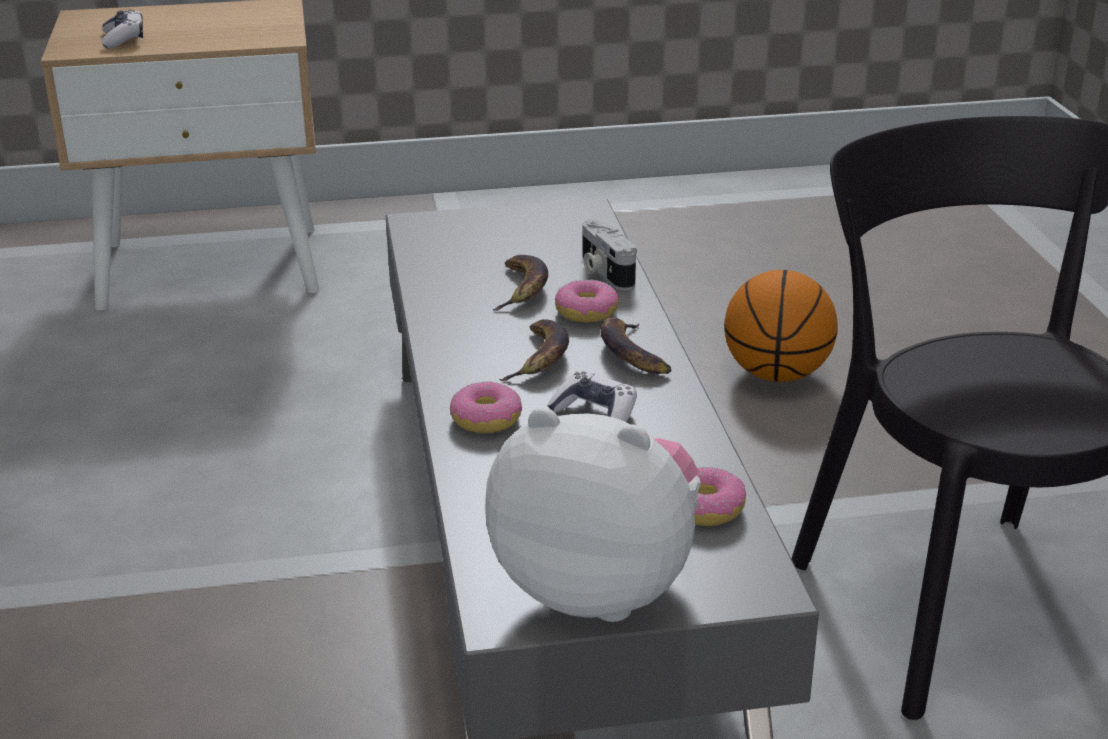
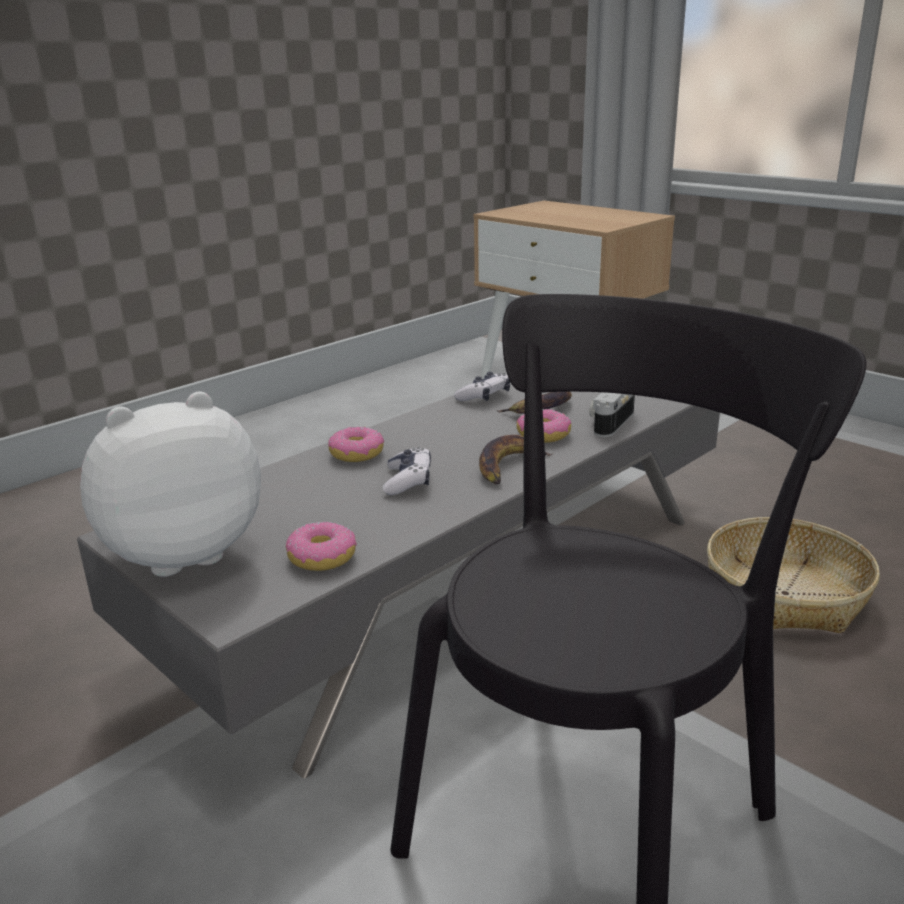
camera: 55 degrees right, 5 degrees down
game controller [102,10,143,48] -> game controller moved to [454,372,511,401]
plush toy [485,407,701,622] -> plush toy turned 105 degrees counterclockwise [80,392,261,577]
banana [499,319,569,381] -> none
basketball [724,270,838,382] -> basket [707,517,880,633]

